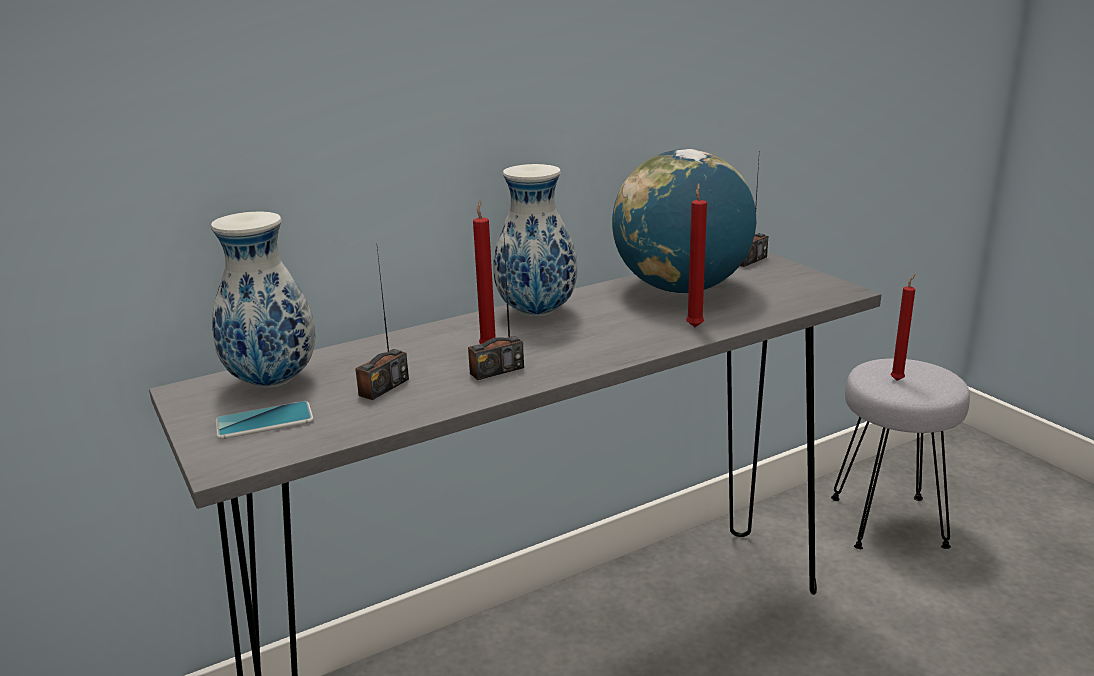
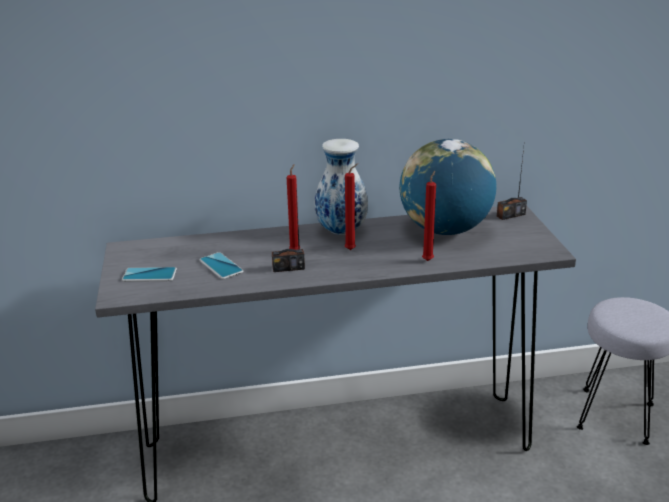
camera: 20 degrees right, 5 degrees up
vase [211,212,315,388] -> none
radio [355,248,409,400] -> phone [199,252,244,279]
red candle [891,274,915,381] -> red candle moved to [345,163,358,250]

